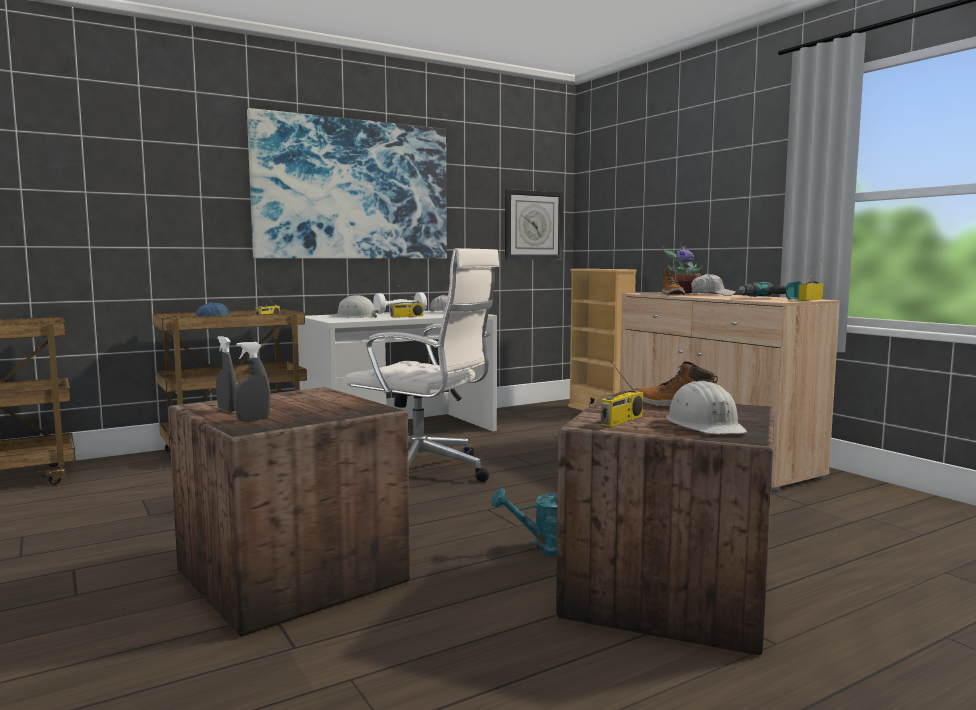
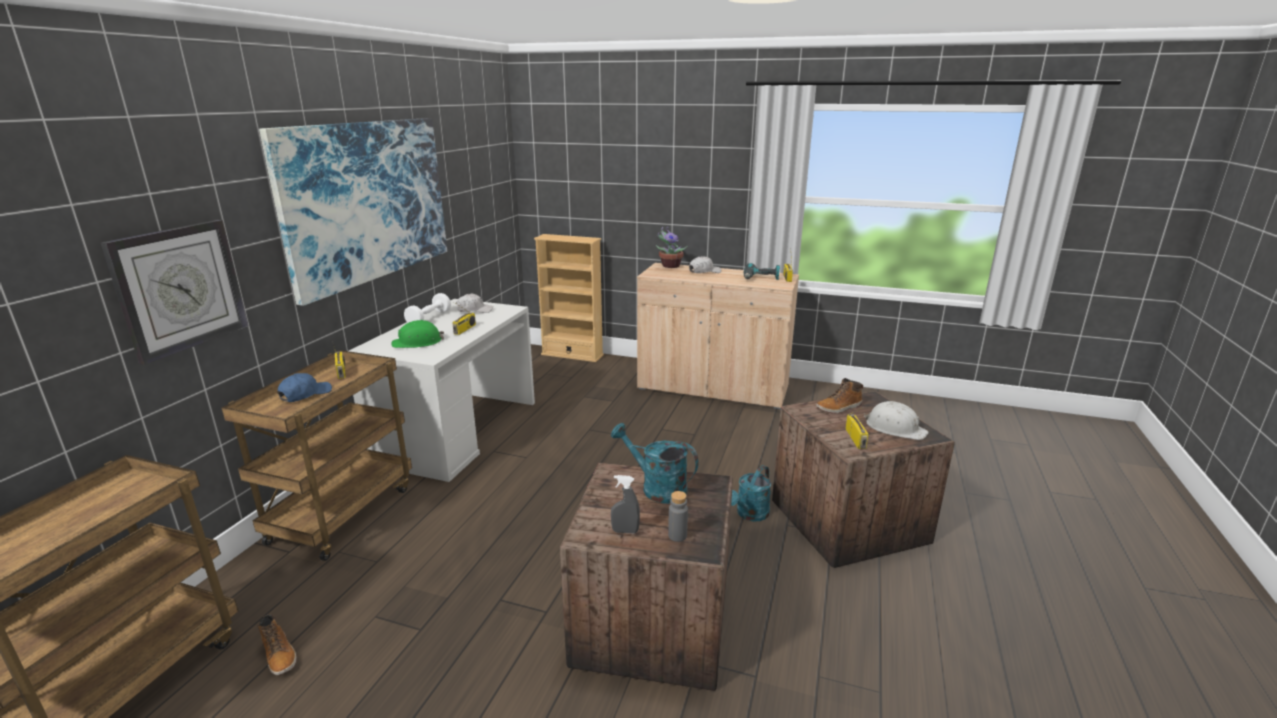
camera: 40 degrees left, 15 degrees up
grey spray bottle [234,342,271,421] -> grey bottle [668,491,688,542]
white hard hat [330,295,379,318] -> green hard hat [392,320,444,348]
white office chair [344,248,500,482] -> none
wall clock [505,189,563,259] -> wall clock moved to [101,220,248,365]
boot [662,268,685,295] -> boot moved to [257,615,297,675]
none -> turquoise watering can [611,423,699,504]

